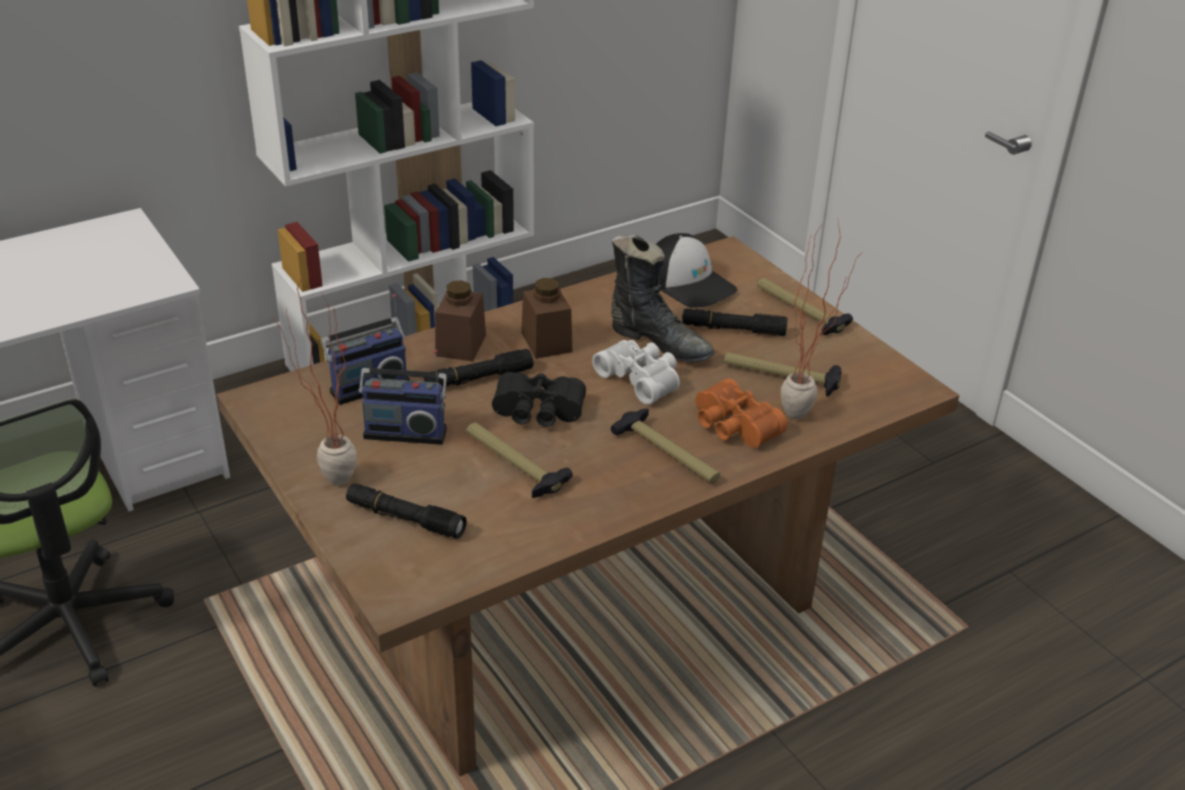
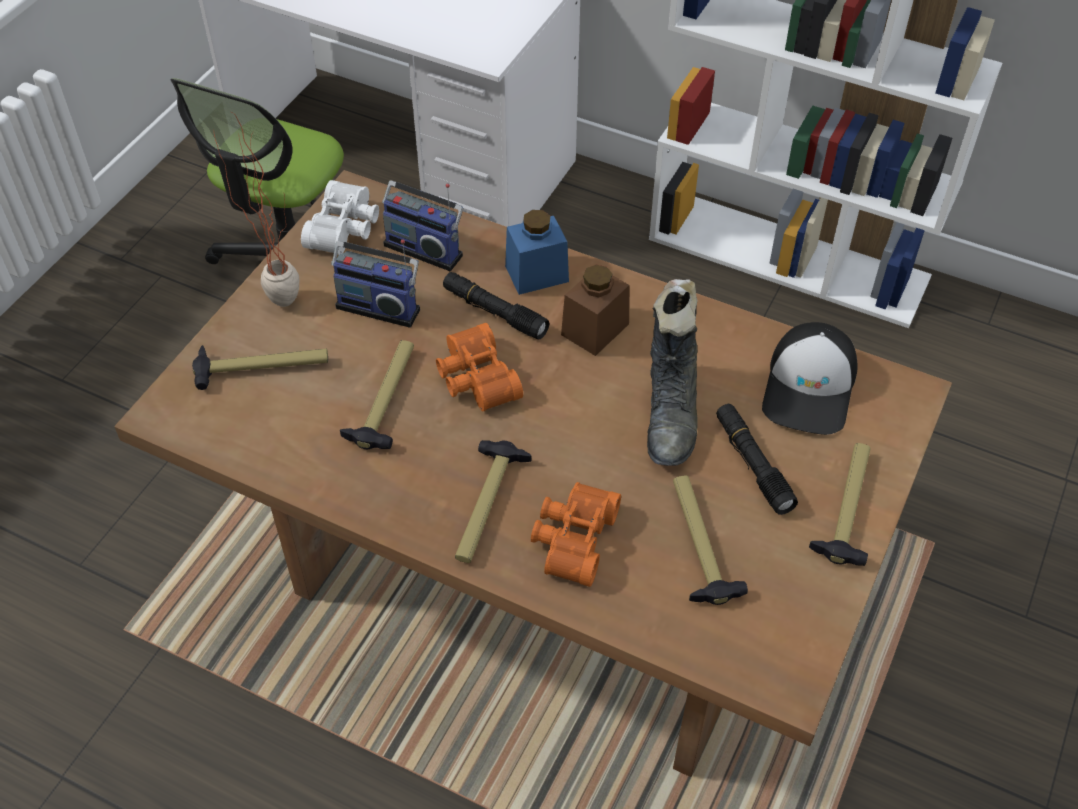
camera: 60 degrees right, 15 degrees up
black flashlight [346,484,467,539] -> hammer [192,345,328,390]
radio [359,350,447,445] -> radio turned 45 degrees counterclockwise [331,239,420,328]
brown jar [435,280,486,362] -> blue jar [505,210,569,295]
black binoculars [492,372,586,427] -> orange binoculars [436,323,523,412]
white binoculars [592,340,680,405] -> white binoculars moved to [301,180,379,255]
potted plant [781,222,864,419] -> none

